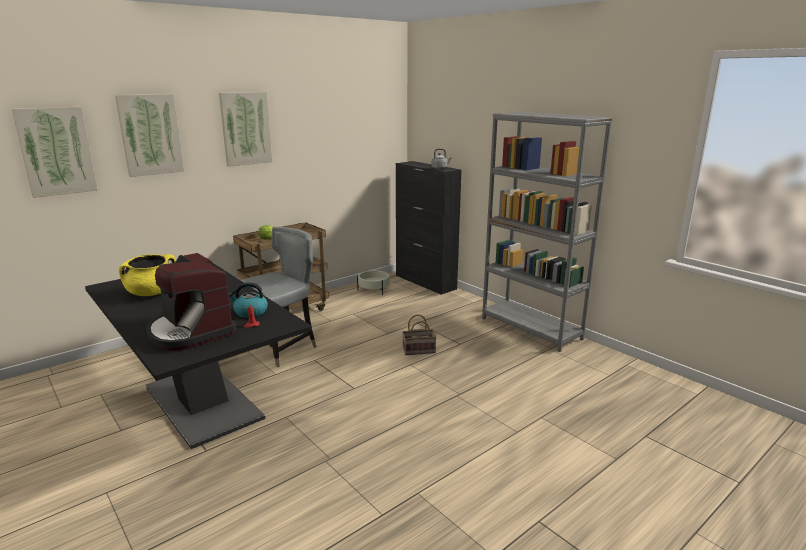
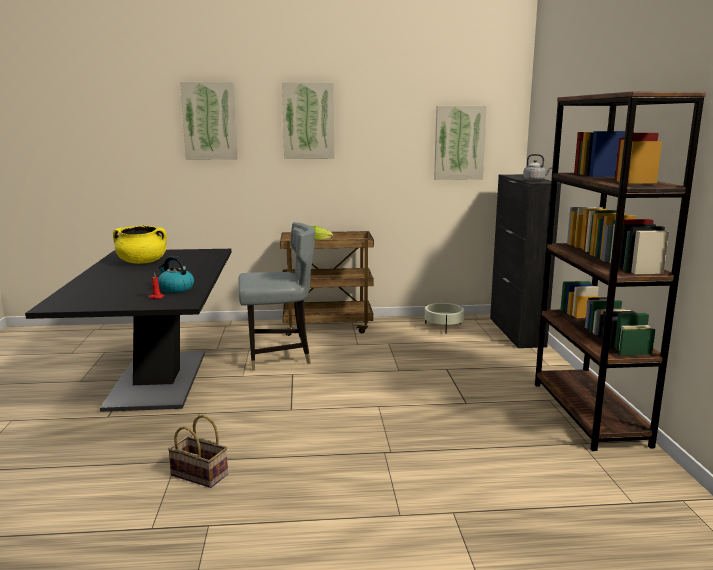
camera: 35 degrees right, 5 degrees down
picture [12,107,98,198] -> picture moved to [434,106,487,180]
coffee machine [146,253,237,351] -> none
basket [402,314,437,355] -> basket moved to [168,415,228,488]
grey bookcase [482,112,613,352] -> brown bookcase [535,92,706,451]

